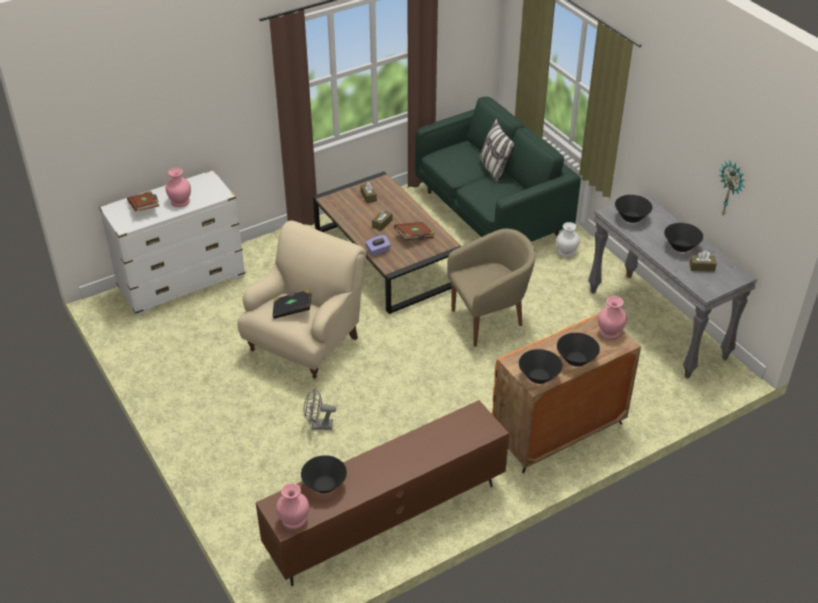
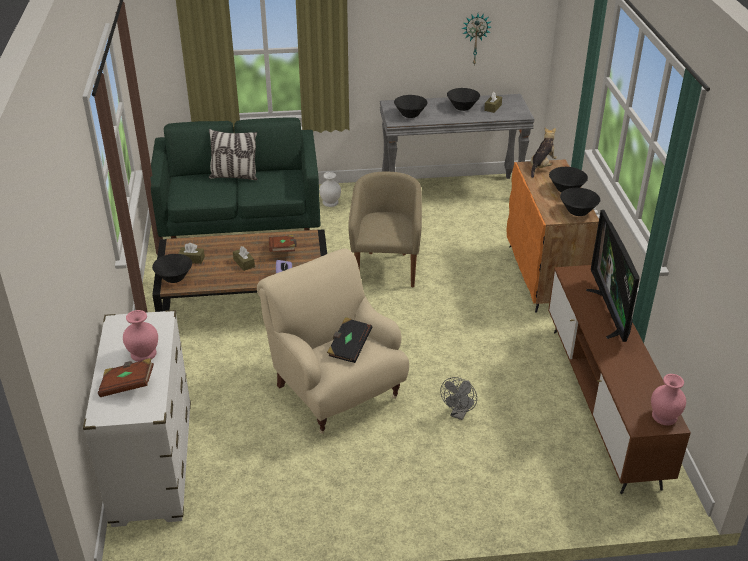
camera: 65 degrees left, 5 degrees down
black bowl [301,455,347,493] -> black bowl moved to [152,254,192,283]
pink vase [598,296,627,340] -> plush toy [531,128,557,178]
none -> television [586,210,640,342]

